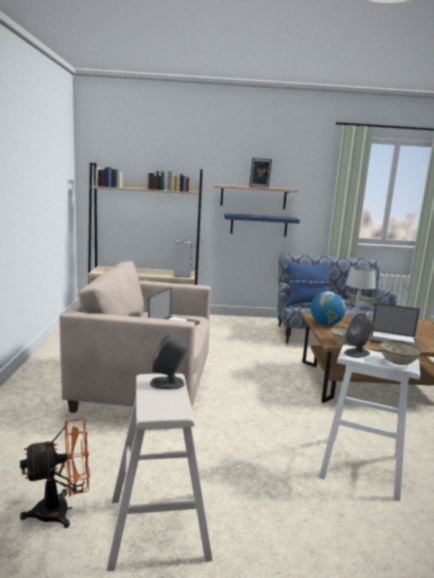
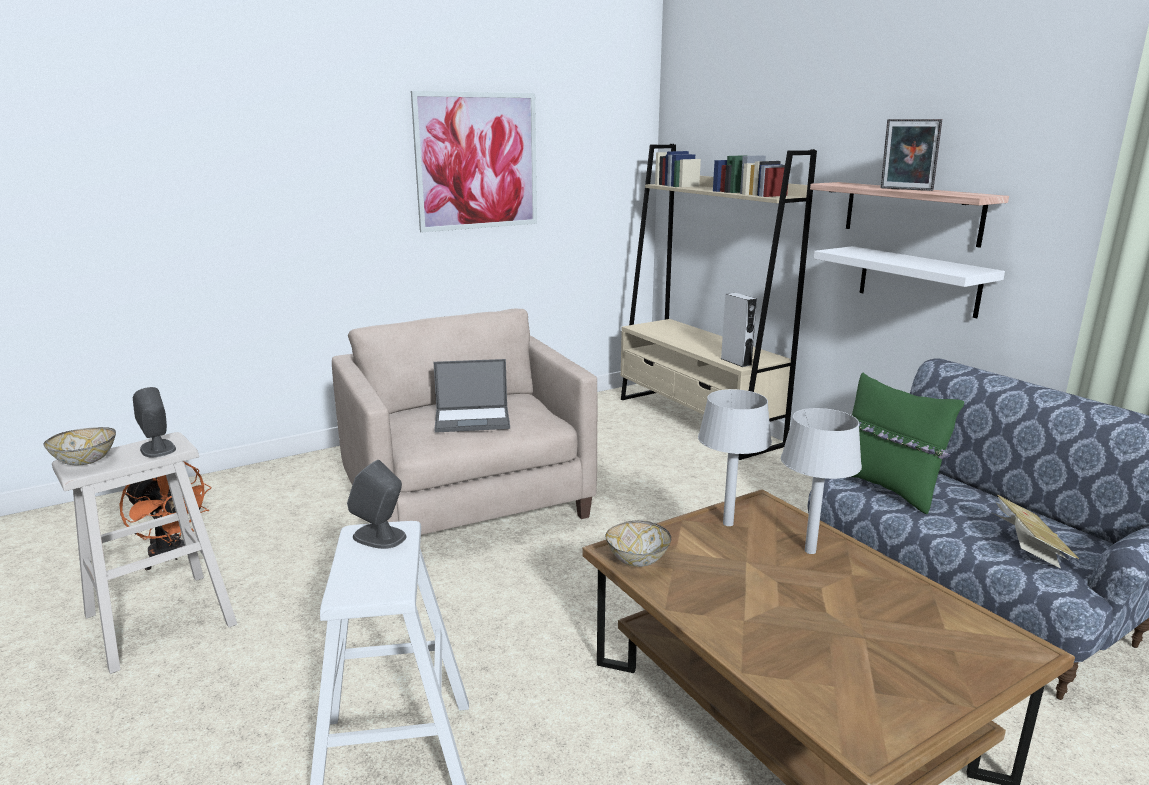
camera: 60 degrees right, 5 degrees up
blue shelf [224,213,300,237] -> white shelf [814,246,1005,318]
blue pillow [287,261,332,306] -> green pillow [851,373,964,514]
globe [311,291,346,326] -> grey table lamp [698,389,772,526]
laptop [371,303,420,348] -> none
bowl [380,340,421,365] -> bowl moved to [44,427,116,465]
none -> picture [411,91,537,232]

